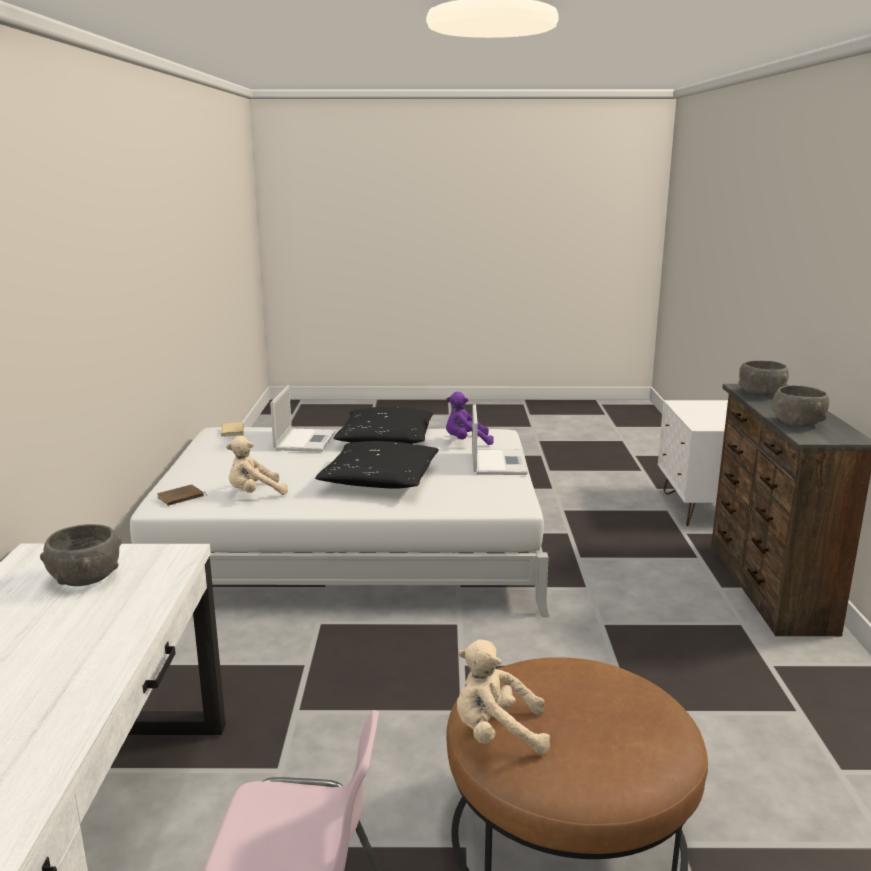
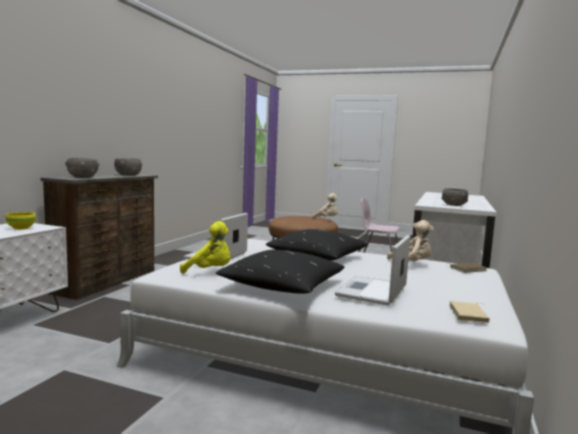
camera: 160 degrees left, 10 degrees down
purple plush toy [446,392,494,445] -> yellow plush toy [180,221,230,274]
none -> yellow bowl [6,212,36,230]

